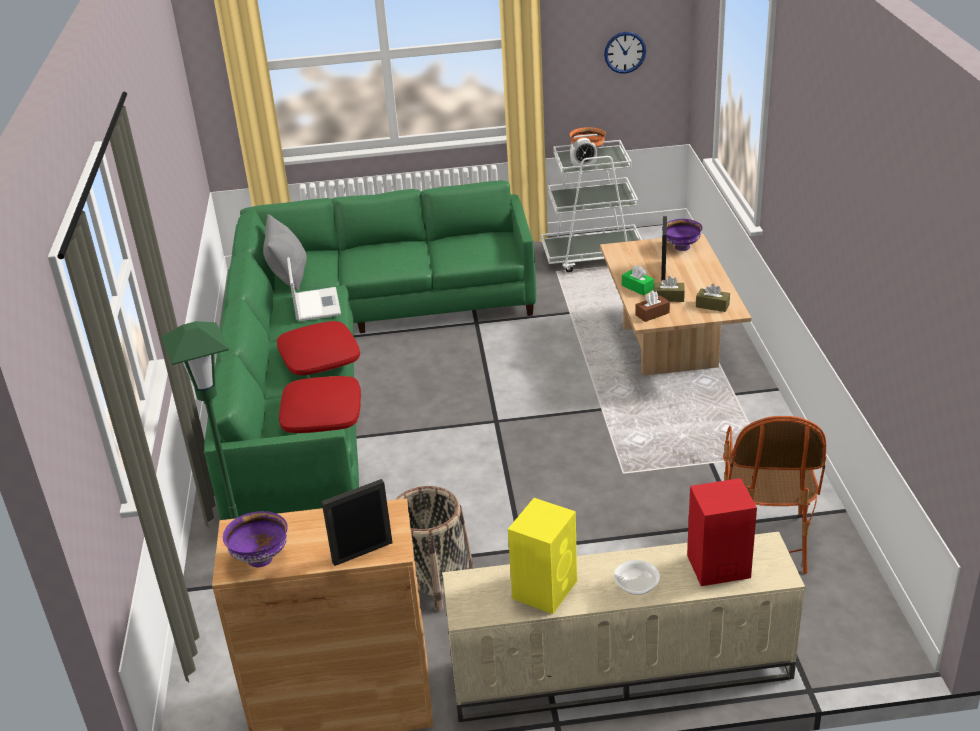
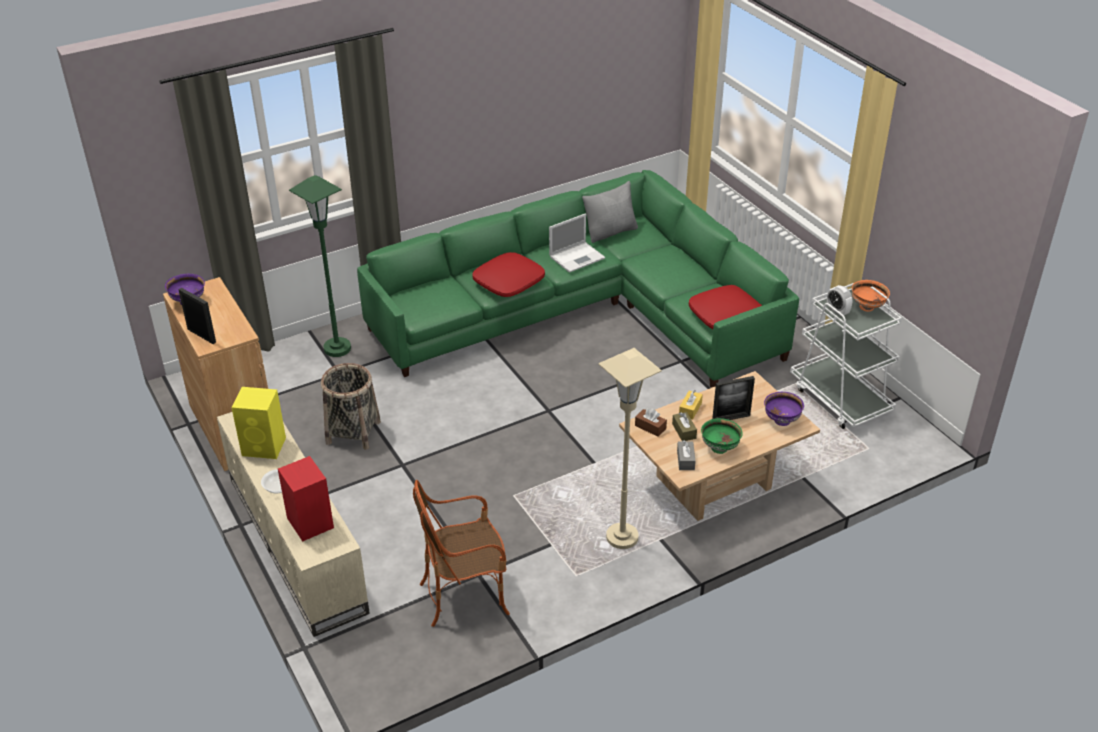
camera: 65 degrees right, 5 degrees up
red pillow [279,376,361,433] -> red pillow moved to [689,285,762,329]
wall clock [604,32,646,74] -> none
green tissue box [622,265,654,296] -> yellow tissue box [679,390,703,420]
brown tissue box [696,284,730,312] -> grey tissue box [677,440,696,470]
none -> beige floor lamp [598,348,662,549]
none -> green bowl [701,418,743,454]

